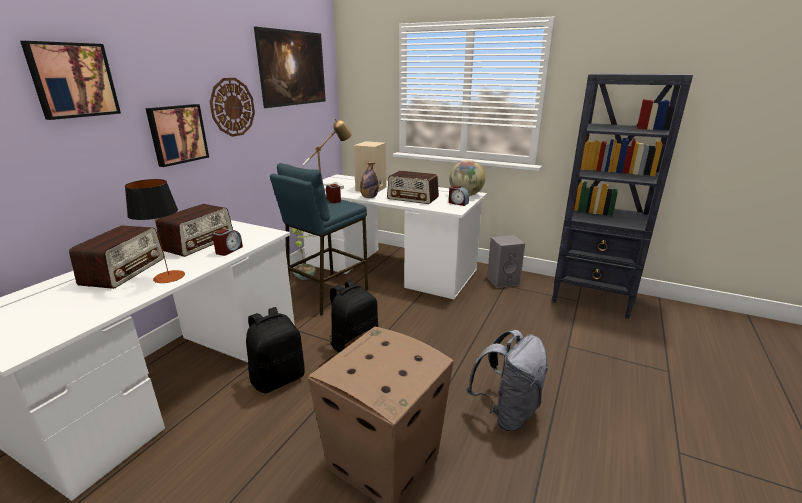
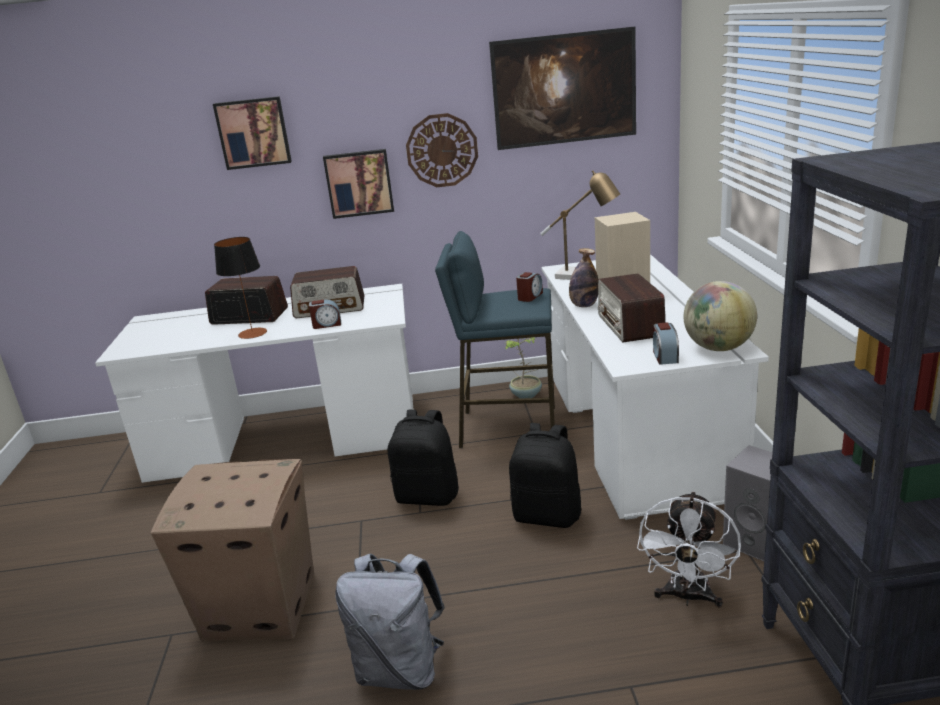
camera: 60 degrees right, 0 degrees up
radio [69,226,164,289] -> radio turned 150 degrees counterclockwise [205,276,288,325]
black backpack [246,307,305,393] -> black backpack moved to [509,423,581,528]
none -> white fan [637,491,741,608]

